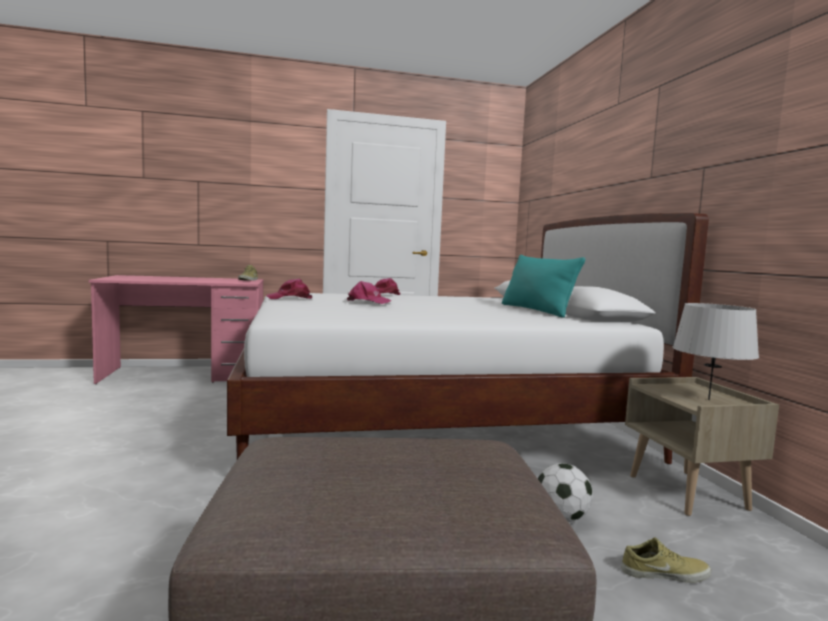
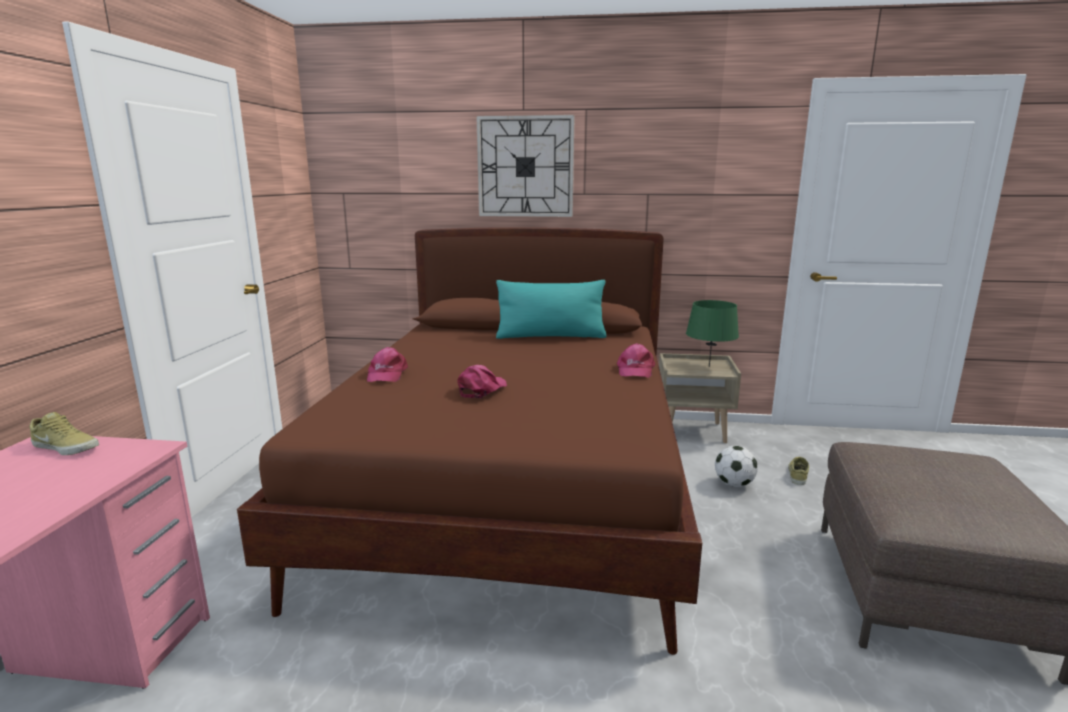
camera: 70 degrees left, 10 degrees up
white bed [227,213,709,464] -> brown bed [237,227,702,655]
pink cap [266,279,312,299] -> pink cap moved to [617,343,656,378]
grey table lamp [673,303,759,400] -> green table lamp [686,300,739,367]
none -> wall clock [476,115,575,217]

